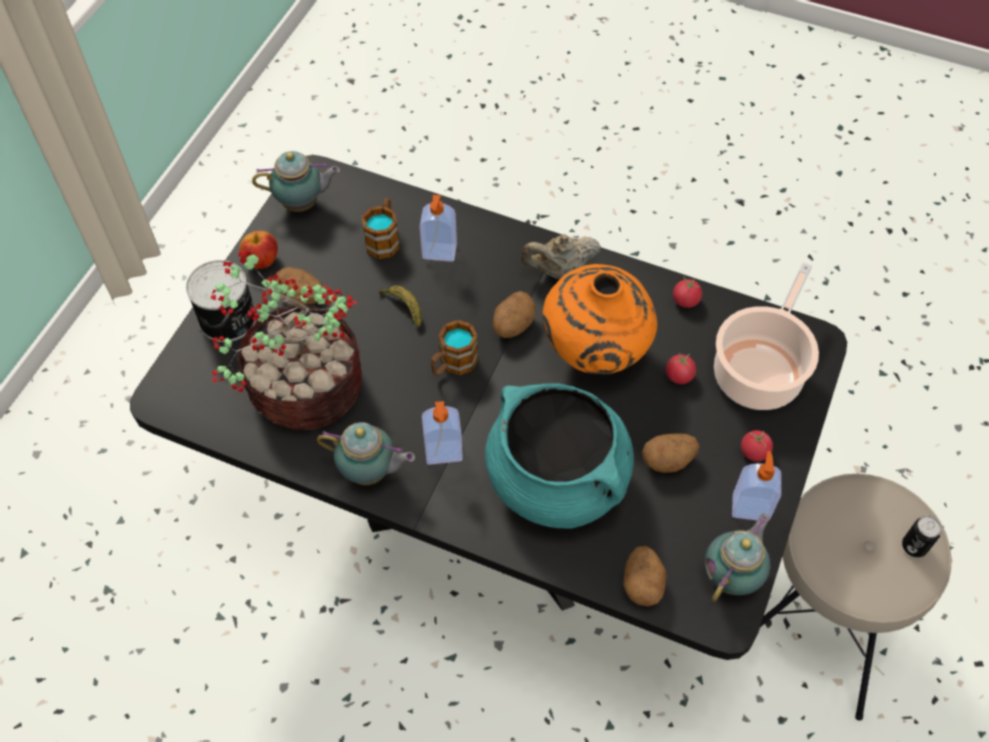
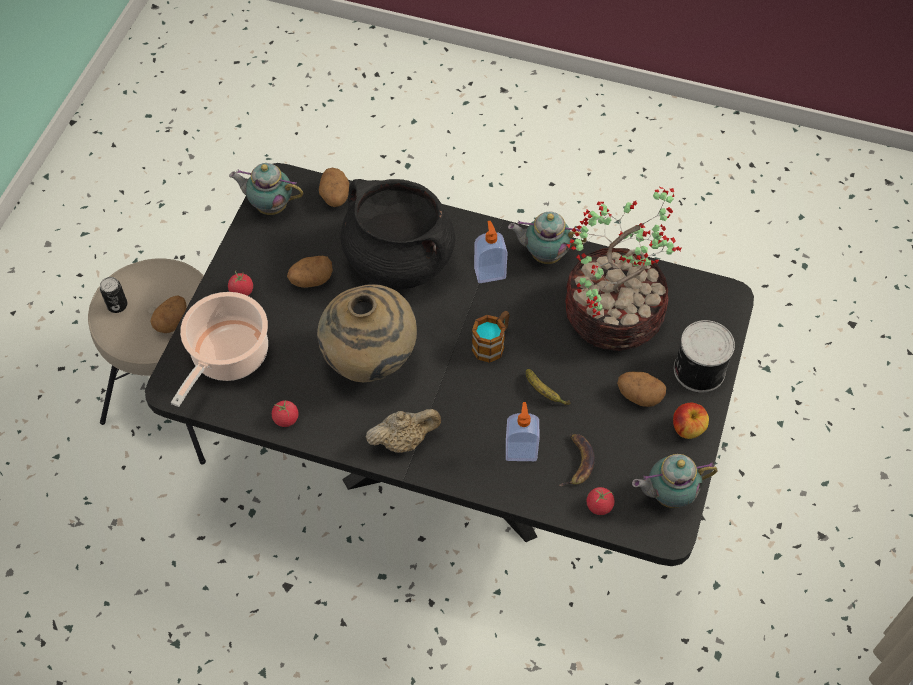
camera: 175 degrees right, 0 degrees up
mug [361,198,400,259] -> banana [559,434,595,486]
turquoise cooking pot [485,383,634,529] -> black cooking pot [341,179,455,289]
potato [493,291,536,338] -> potato moved to [151,295,186,333]
orange vase [542,264,657,374] -> beige vase [317,284,417,382]
tomato [666,353,696,384] -> tomato moved to [586,487,614,515]
teapot [705,513,770,602] -> teapot turned 75 degrees clockwise [229,163,303,215]
soap dispenser [732,451,781,521] -> none

